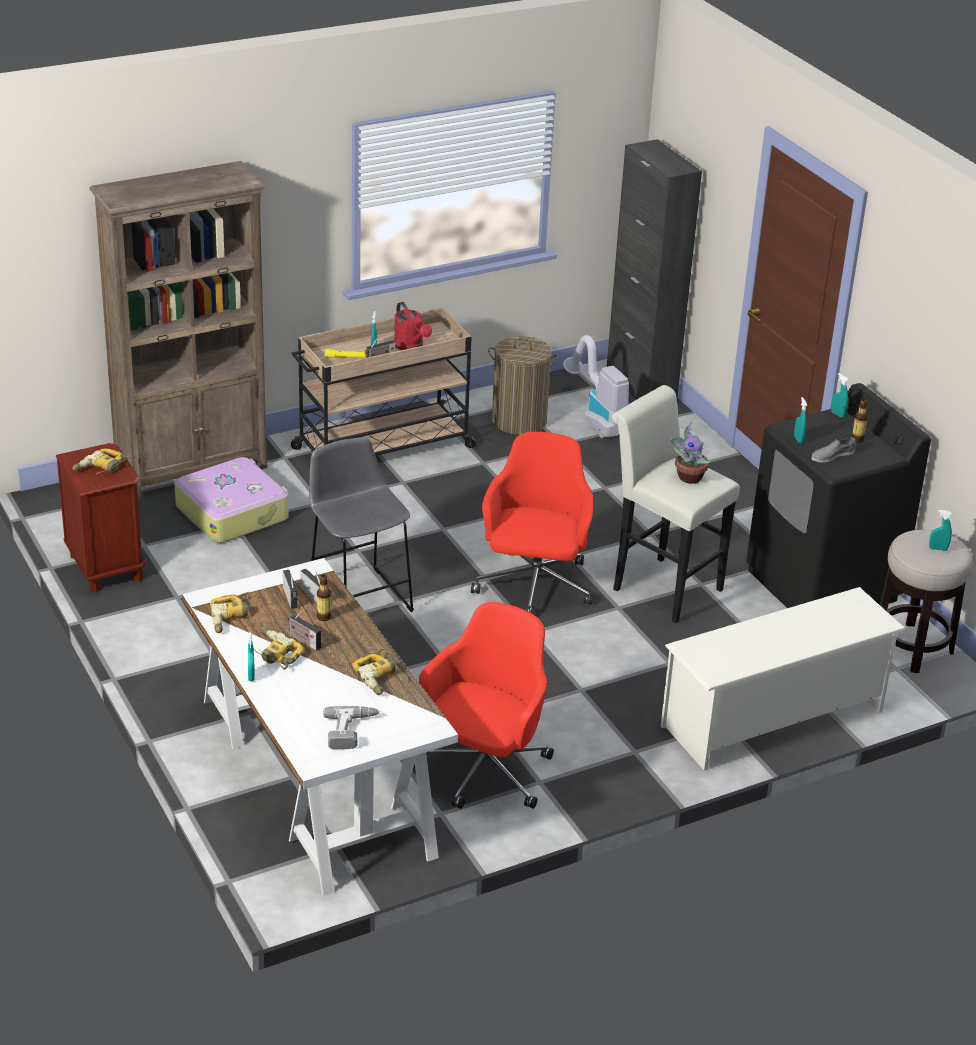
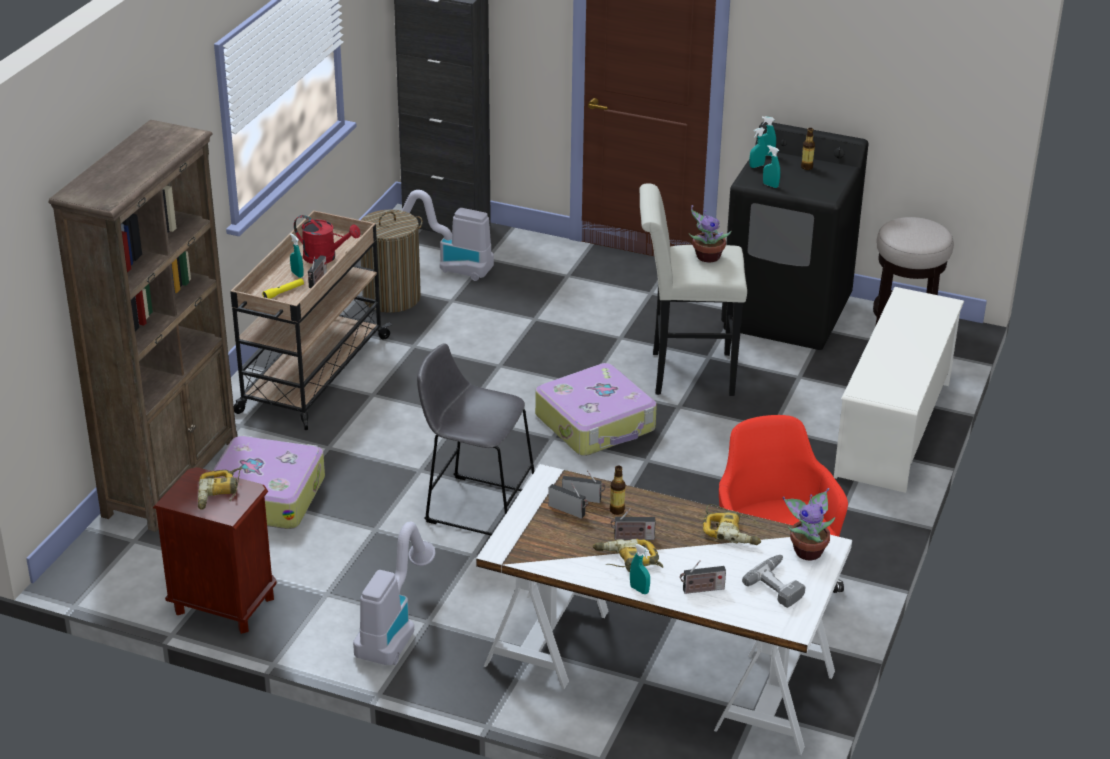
camera: 40 degrees left, 0 degrees up
power drill [210,592,249,633] -> none
red office chair [471,432,593,615] -> suitcase [535,363,657,456]
grey shoe [811,437,856,463] -> none
turquoise spray bottle [929,510,952,551] -> turquoise spray bottle moved to [750,128,766,168]
none -> vacuum cleaner [353,522,435,665]
none -> radio [680,560,726,594]
none -> potted plant [782,488,835,561]

